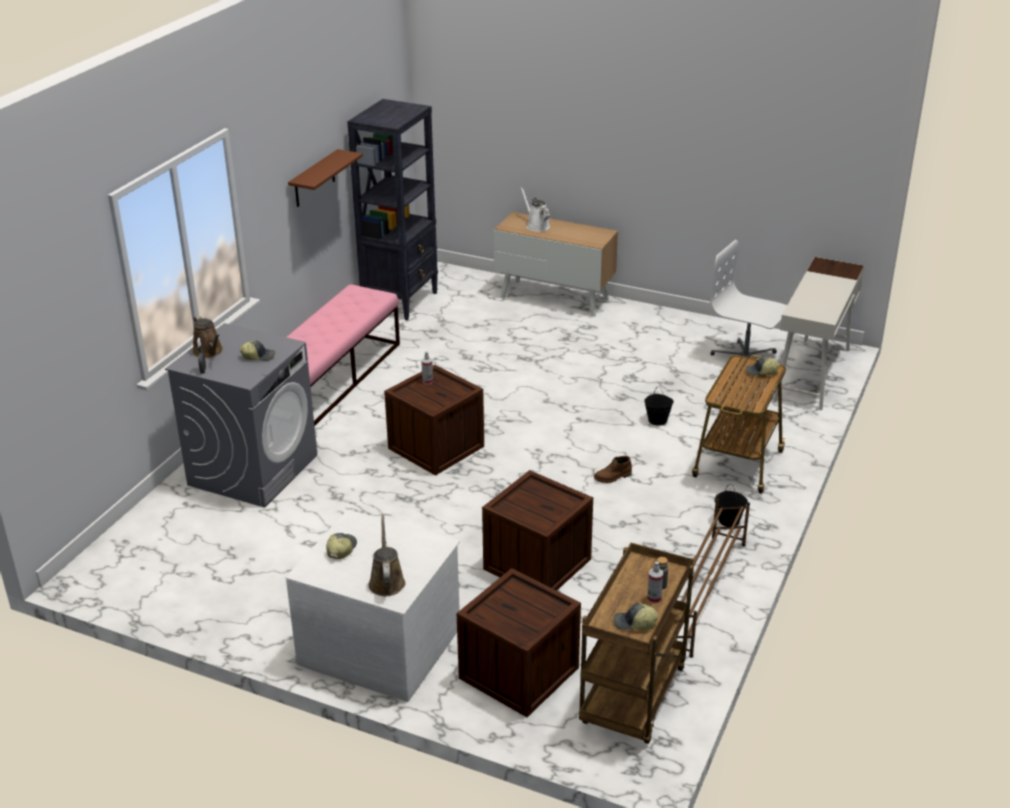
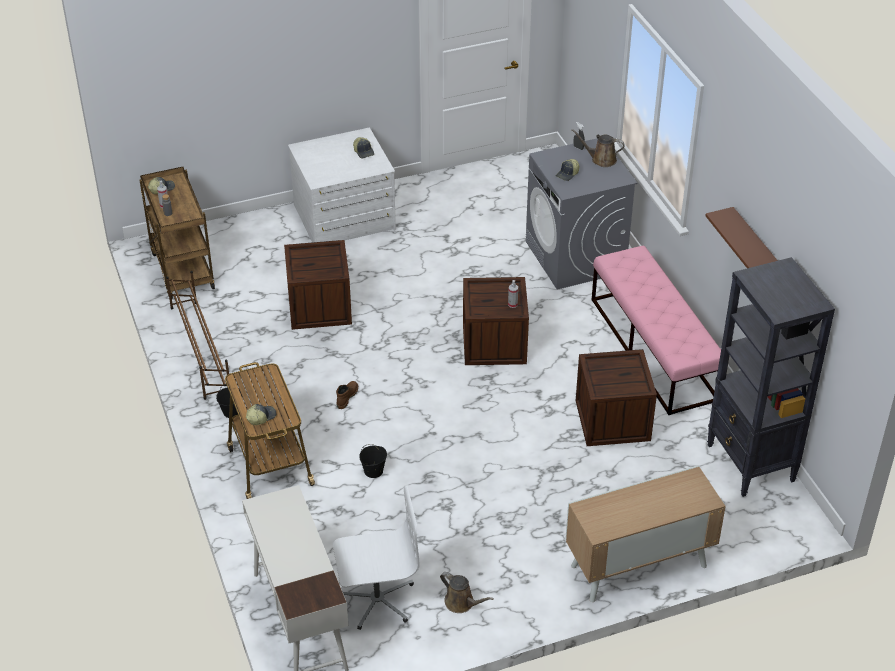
camera: 135 degrees right, 10 degrees up
brown watering can [369,515,406,596] -> brown watering can moved to [440,572,494,613]
crate [457,568,581,717] -> crate moved to [576,349,657,446]
white watering can [520,187,550,232] -> none

